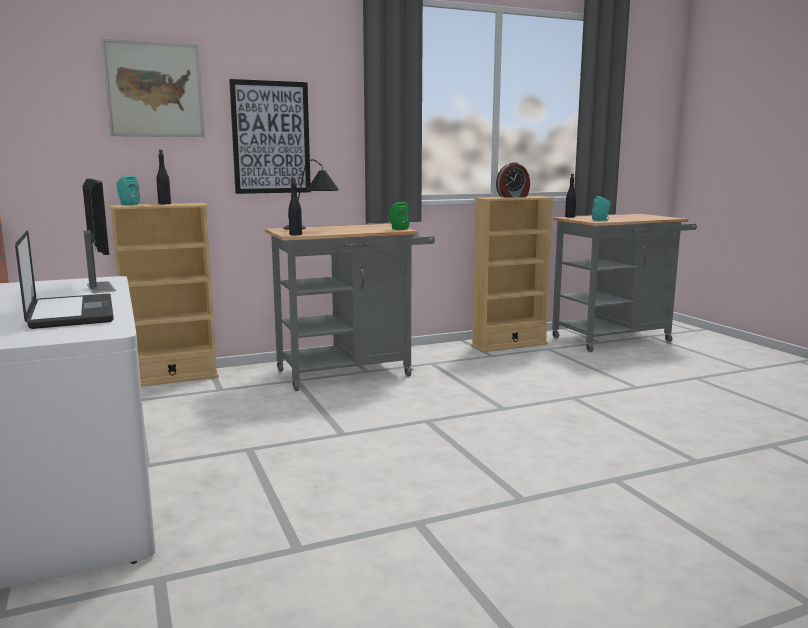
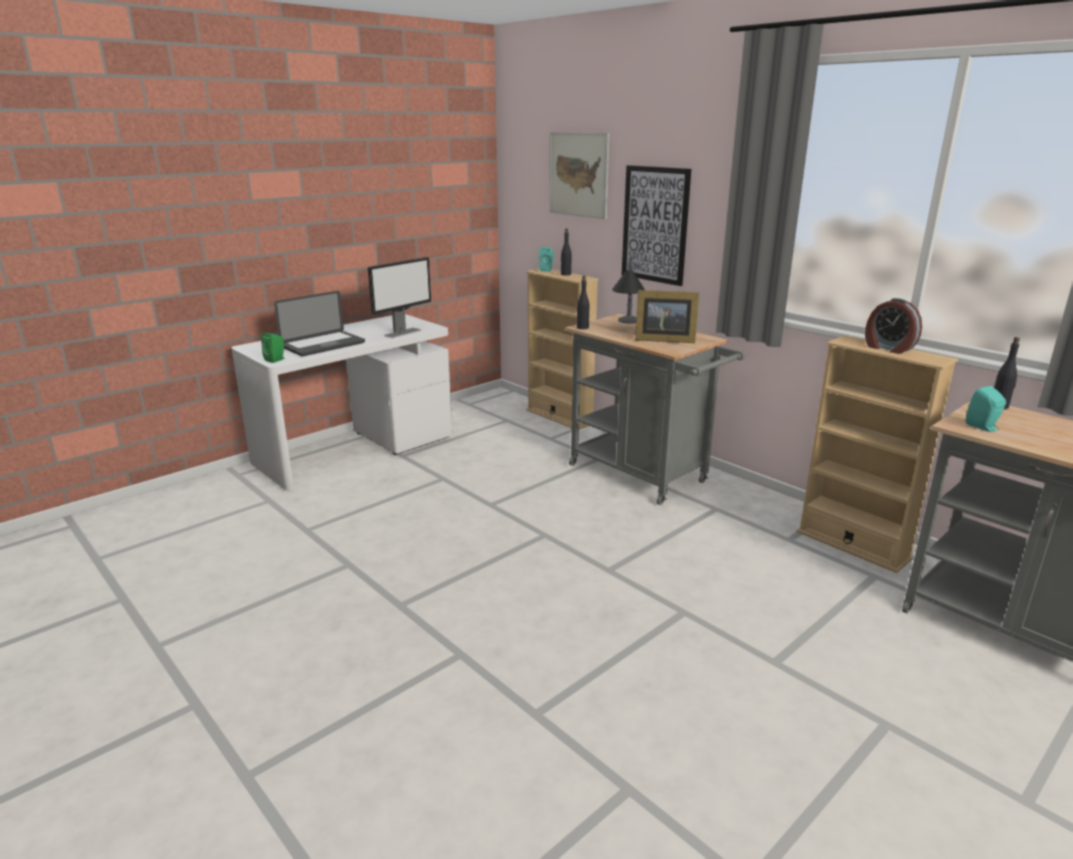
camera: 70 degrees right, 10 degrees up
green speaker [390,202,410,230] -> green speaker moved to [261,332,284,363]
none -> picture frame [635,290,699,343]

